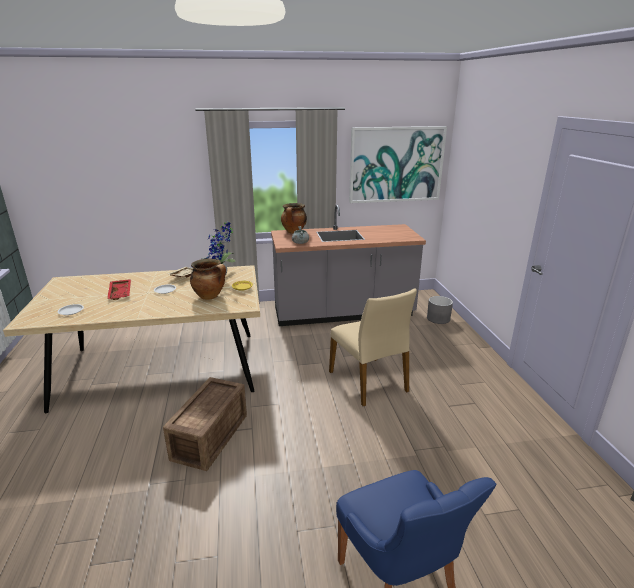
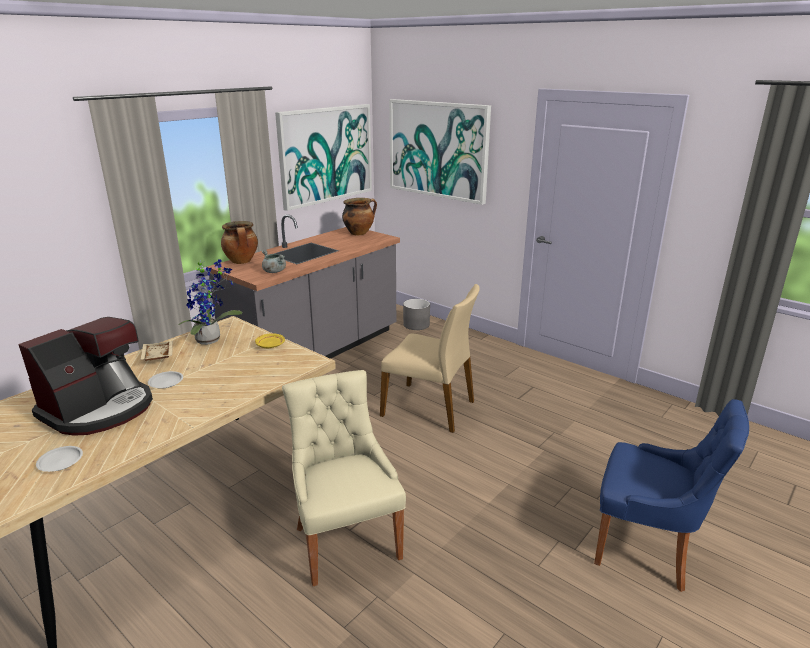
camera: 40 degrees left, 0 degrees up
red tray [107,279,131,300] -> coffee machine [18,317,153,436]
crate [163,377,247,471] -> beige chair [282,370,406,586]
cooking pot [190,259,226,300] -> cooking pot moved to [342,198,377,235]
none -> picture [389,99,491,205]

